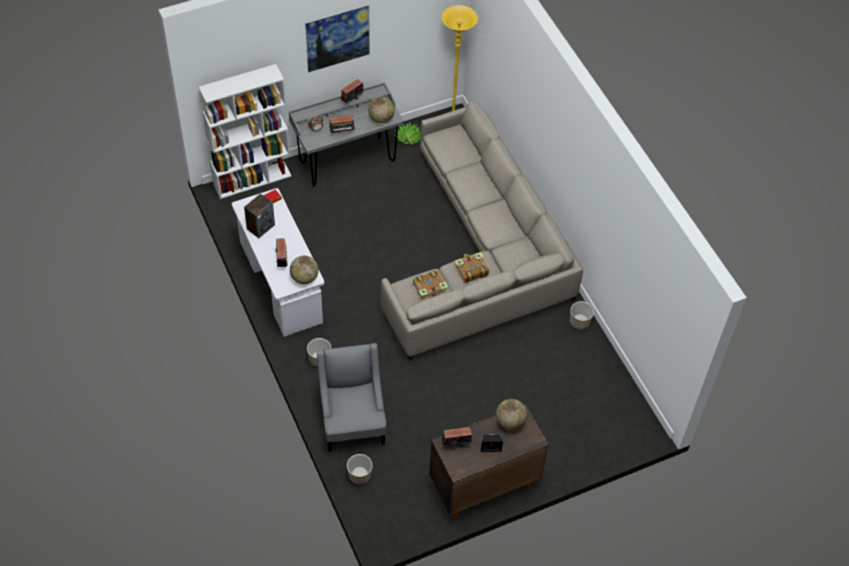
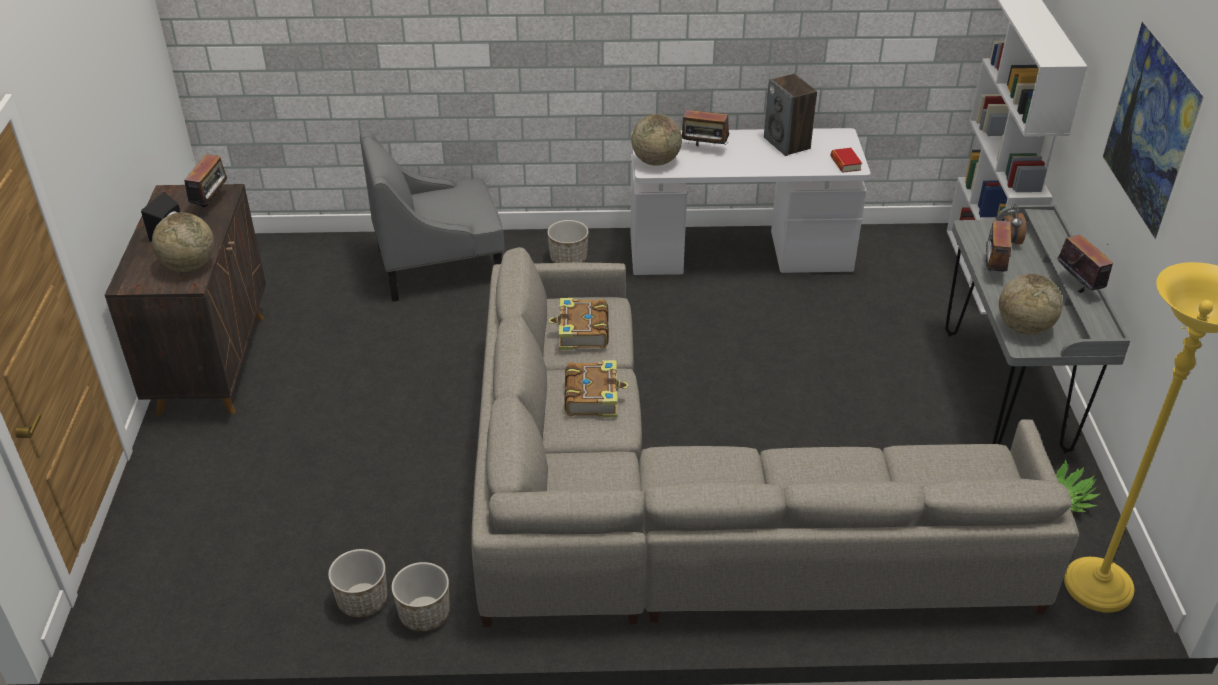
camera: 115 degrees right, 15 degrees down
grey armchair [317,343,387,452] -> grey armchair turned 150 degrees clockwise [360,131,505,302]
planter [347,454,373,485] -> planter moved to [328,549,387,617]

